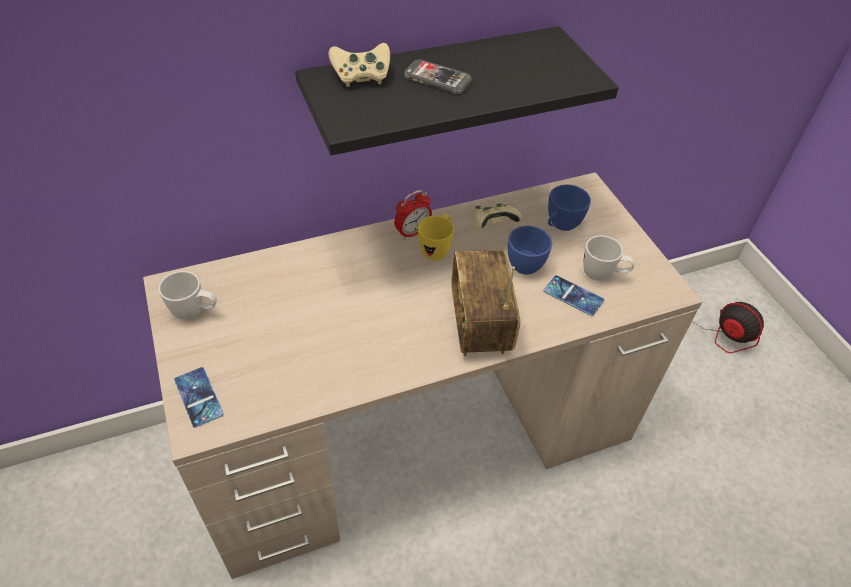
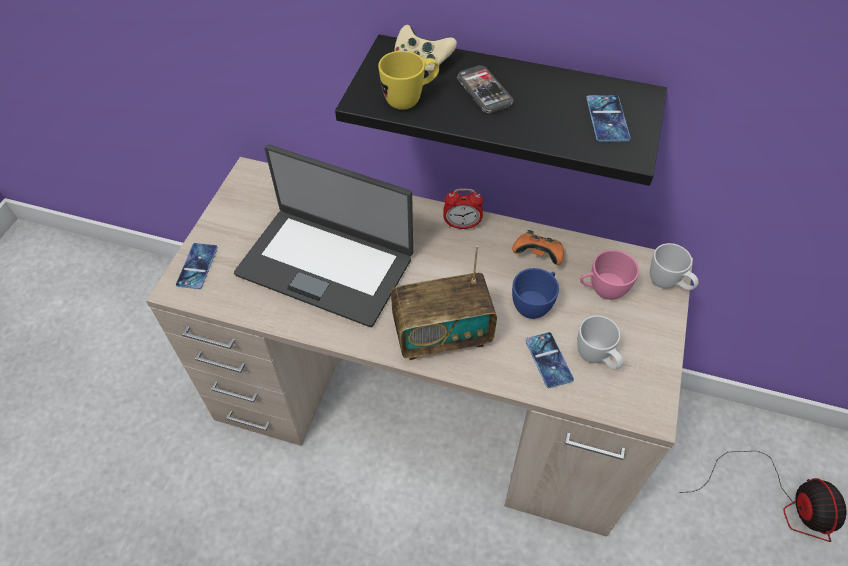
camera: 40 degrees right, 5 degrees up
white mug [159,271,217,320] -> white mug moved to [650,243,699,290]
yellow mug [418,214,454,261] -> yellow mug moved to [378,51,439,110]
radio [451,250,520,356] -> radio turned 135 degrees counterclockwise [391,245,497,360]
beige game controller [472,204,522,229] -> orange game controller [512,230,564,265]
blue cup [548,185,591,231] -> pink cup [580,250,639,300]
none -> laptop [234,145,413,327]
none -> phone [586,95,631,142]

